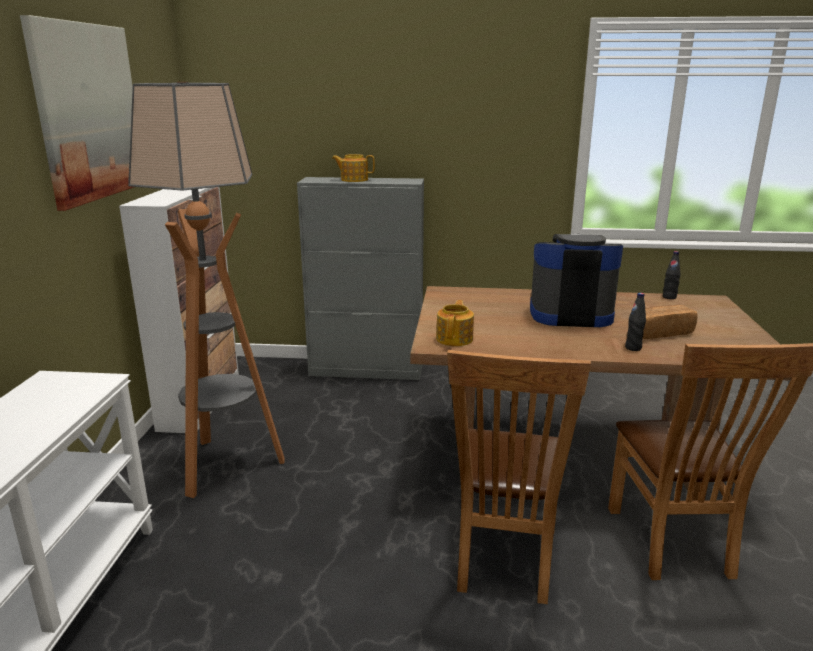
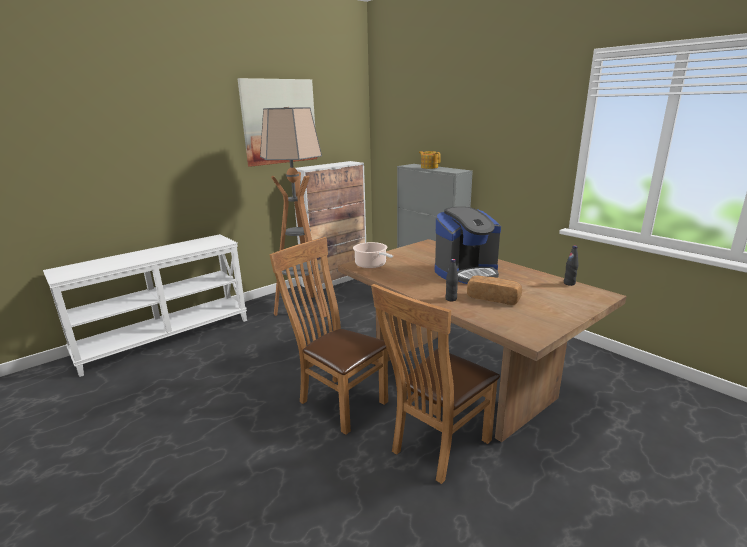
camera: 45 degrees right, 0 degrees up
teapot [436,300,474,346] -> cooking pot [353,242,393,269]
brown chair [447,350,591,604] -> brown chair turned 75 degrees clockwise [269,237,388,435]
coffee machine [530,234,623,327] -> coffee machine turned 105 degrees clockwise [435,207,501,284]

